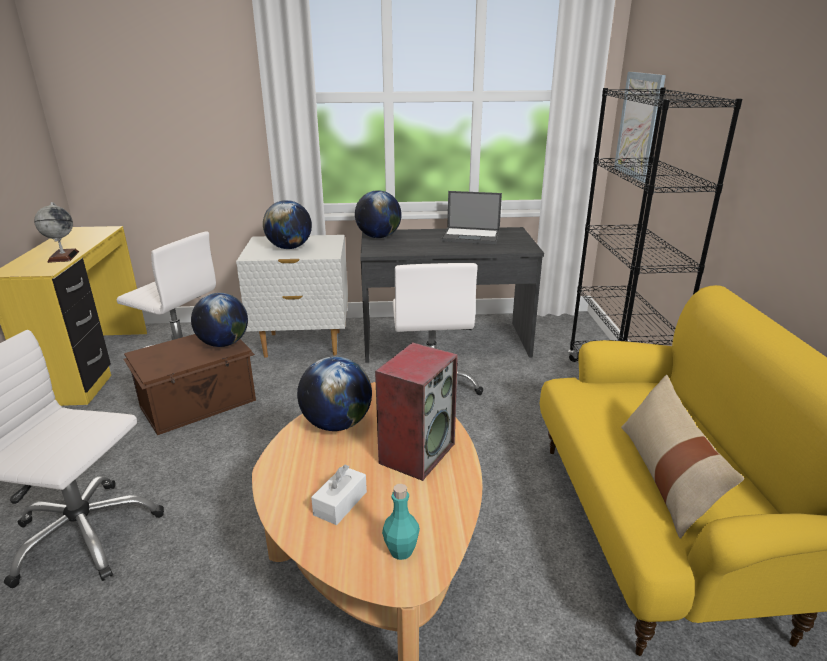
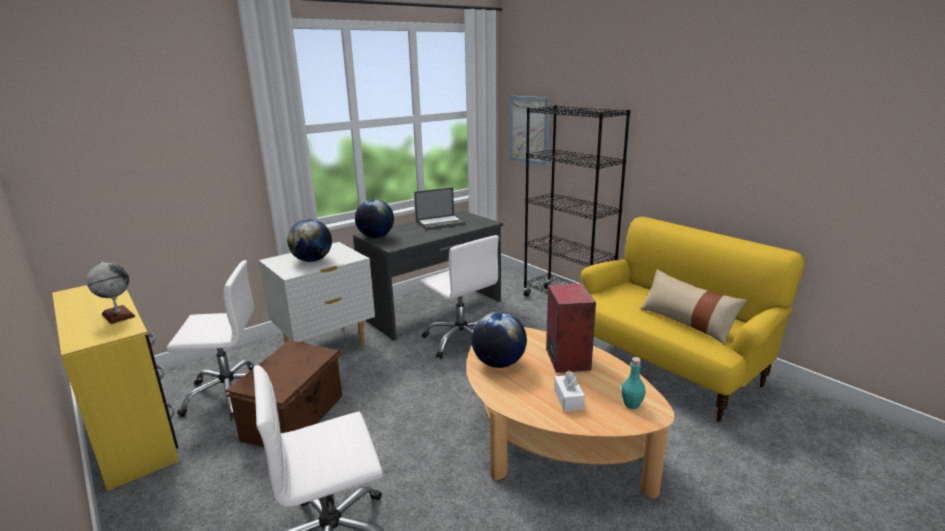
camera: 35 degrees left, 5 degrees down
globe [191,293,248,347] -> none

